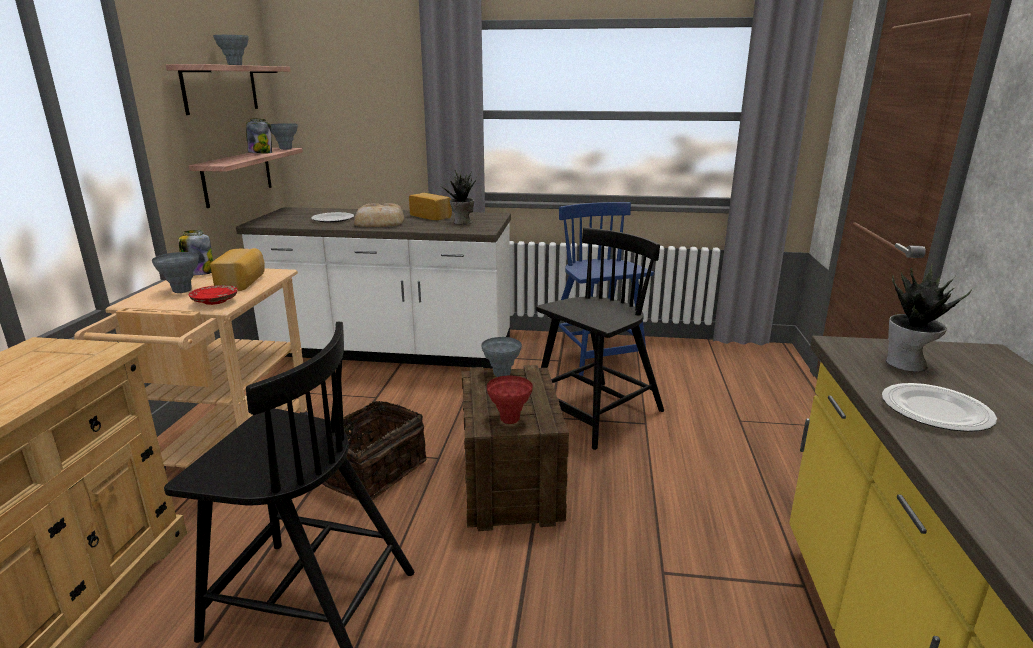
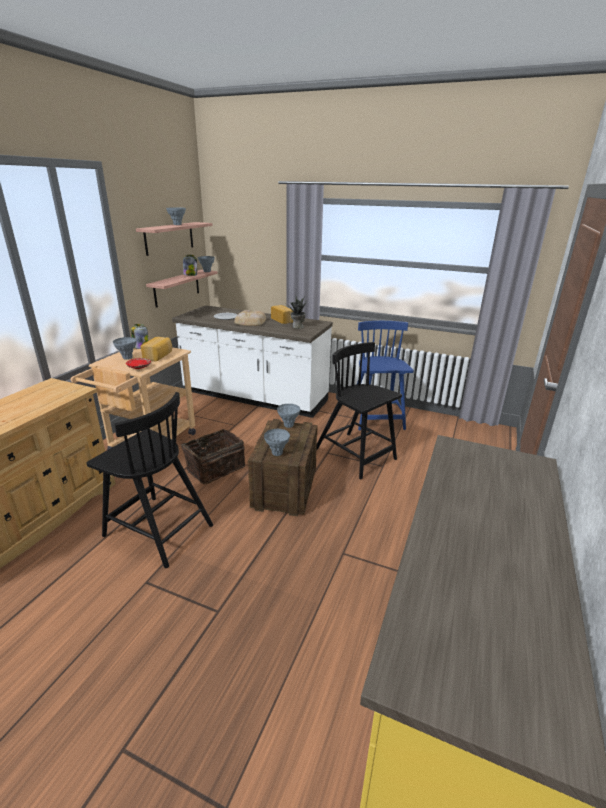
camera: 15 degrees right, 5 degrees up
red vase [487,376,533,424] -> grey vase [264,429,290,456]
black chair [536,227,664,450] -> black chair turned 105 degrees counterclockwise [316,342,402,479]
plate [882,383,997,432] -> none
potted plant [886,263,972,372] -> none

